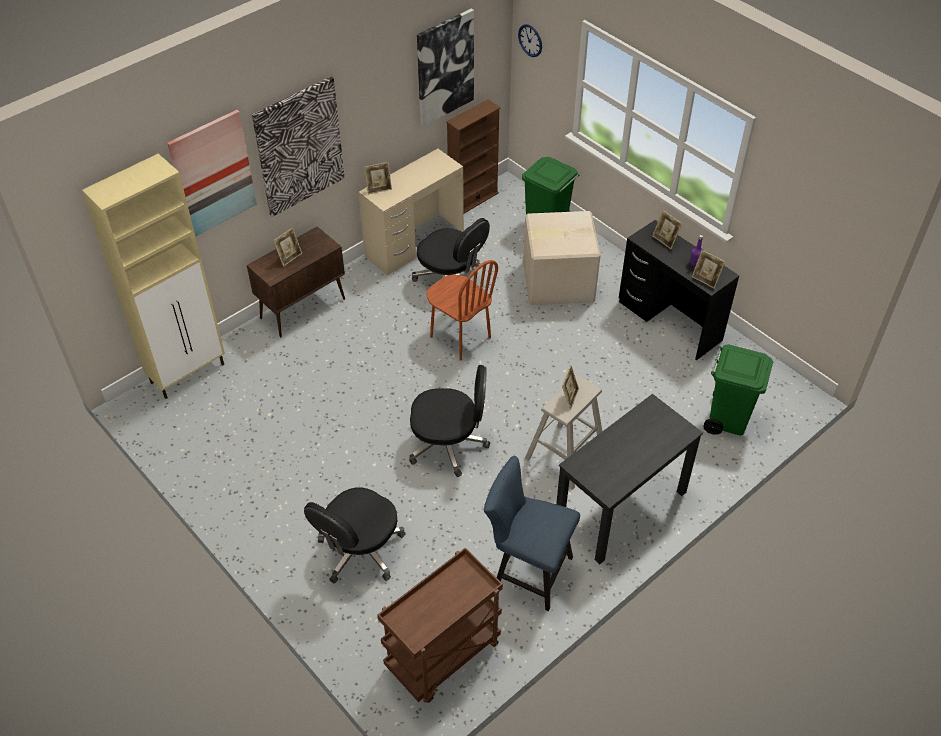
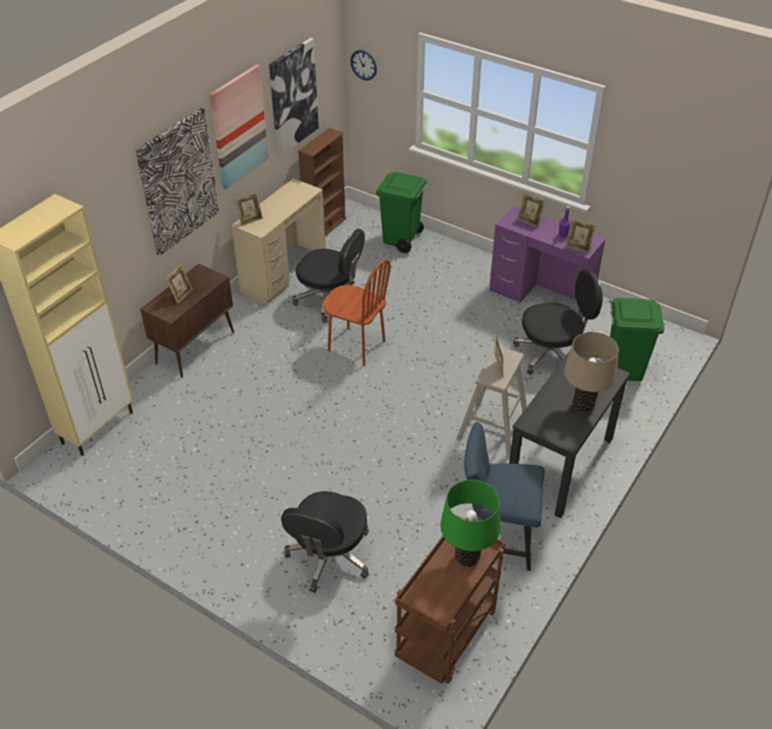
camera: 15 degrees left, 5 degrees down
picture [167,110,257,237] -> picture moved to [210,64,268,189]
black office chair [409,365,490,477] -> black office chair moved to [513,269,603,375]
cardboard box [523,211,601,305] -> none
black desk [619,220,739,360] -> purple desk [490,206,605,318]
none -> green table lamp [440,480,501,567]
none -> beige table lamp [564,332,619,413]

